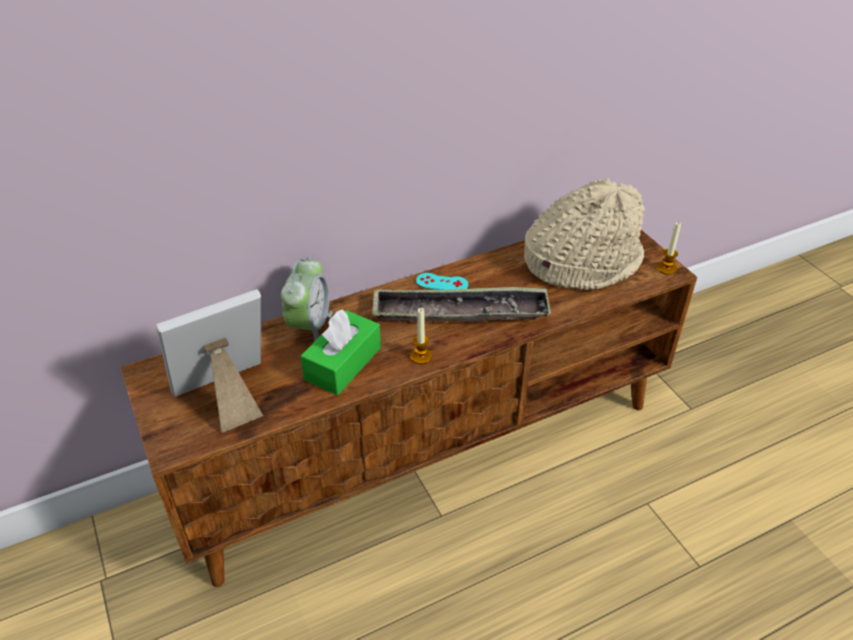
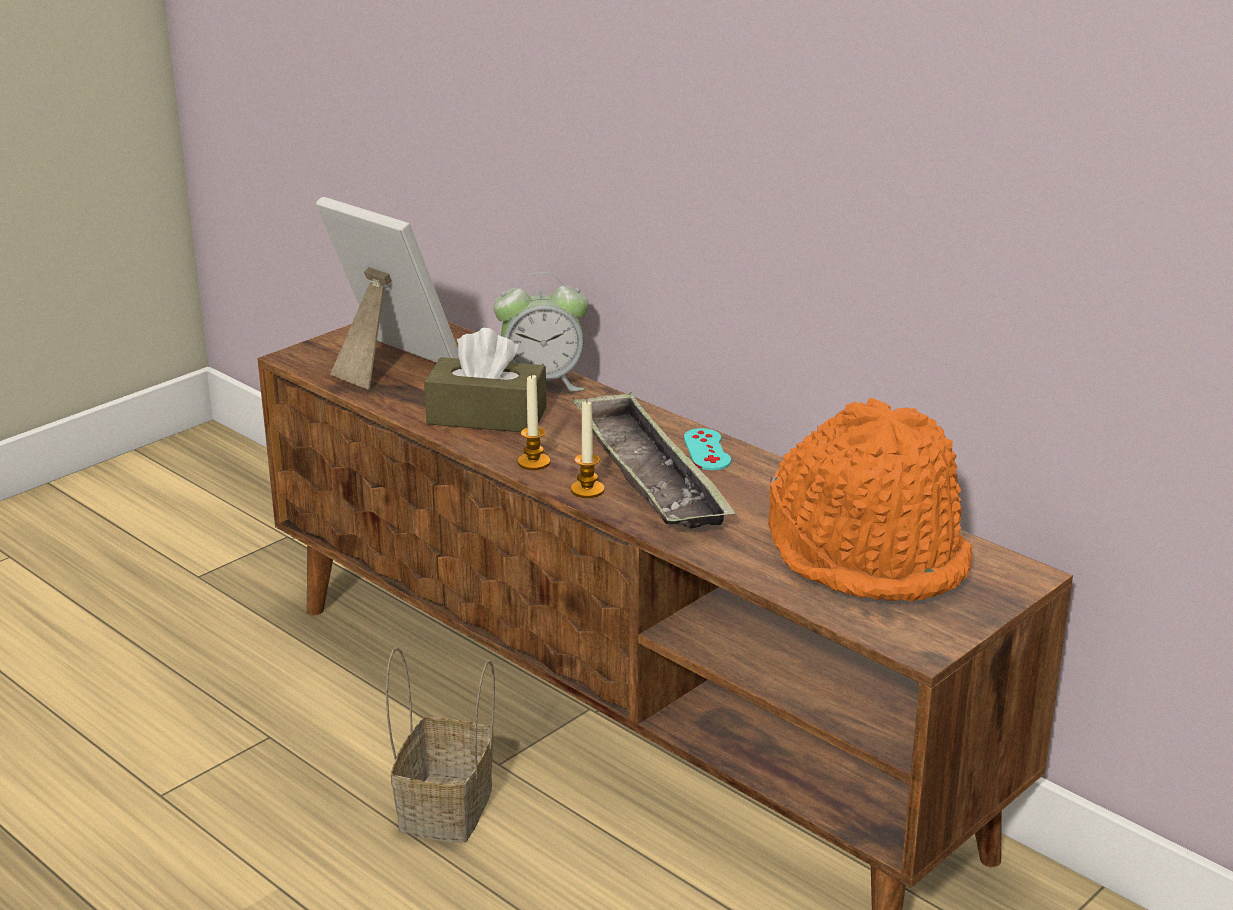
camera: 70 degrees right, 15 degrees down
green tissue box [301,309,381,395] -> brown tissue box [424,328,546,432]
beige hat [524,178,645,290] -> orange hat [768,397,972,602]
candle [657,222,681,275] -> candle moved to [571,399,604,498]
none -> basket [386,647,495,843]

